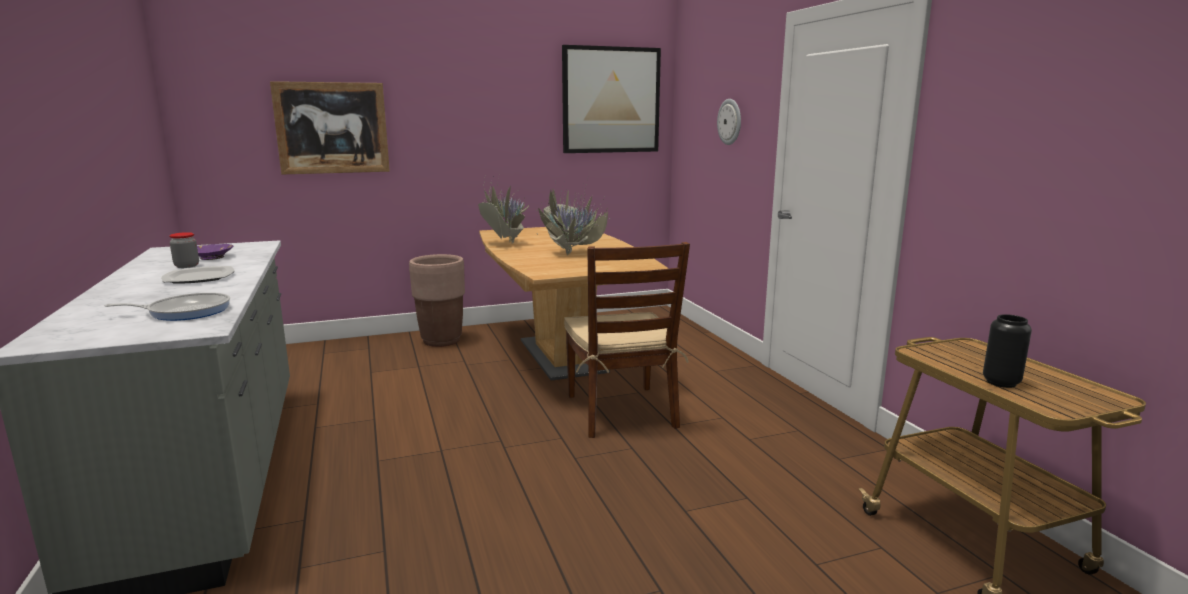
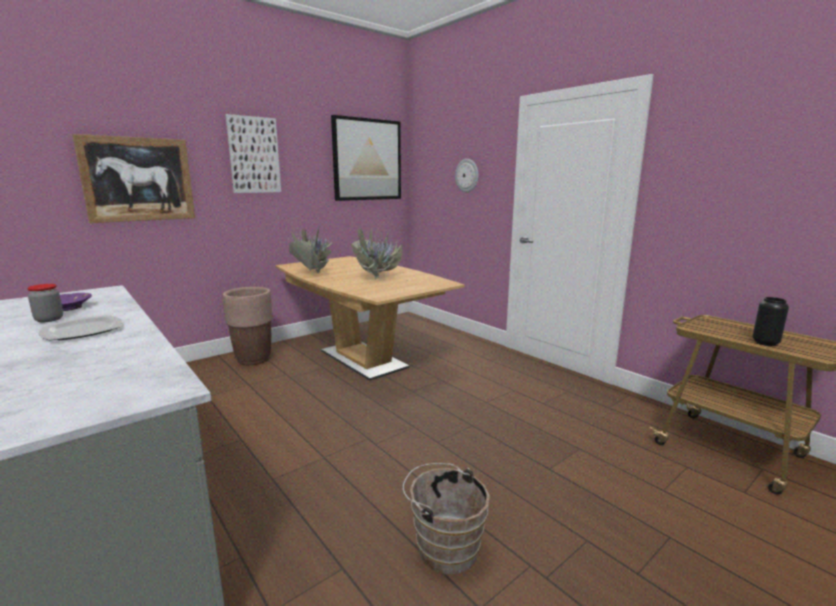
camera: 20 degrees left, 0 degrees up
frying pan [105,293,230,321] -> none
brown chair [564,242,690,438] -> none
none -> picture [225,114,281,193]
none -> brown bucket [403,463,490,575]

